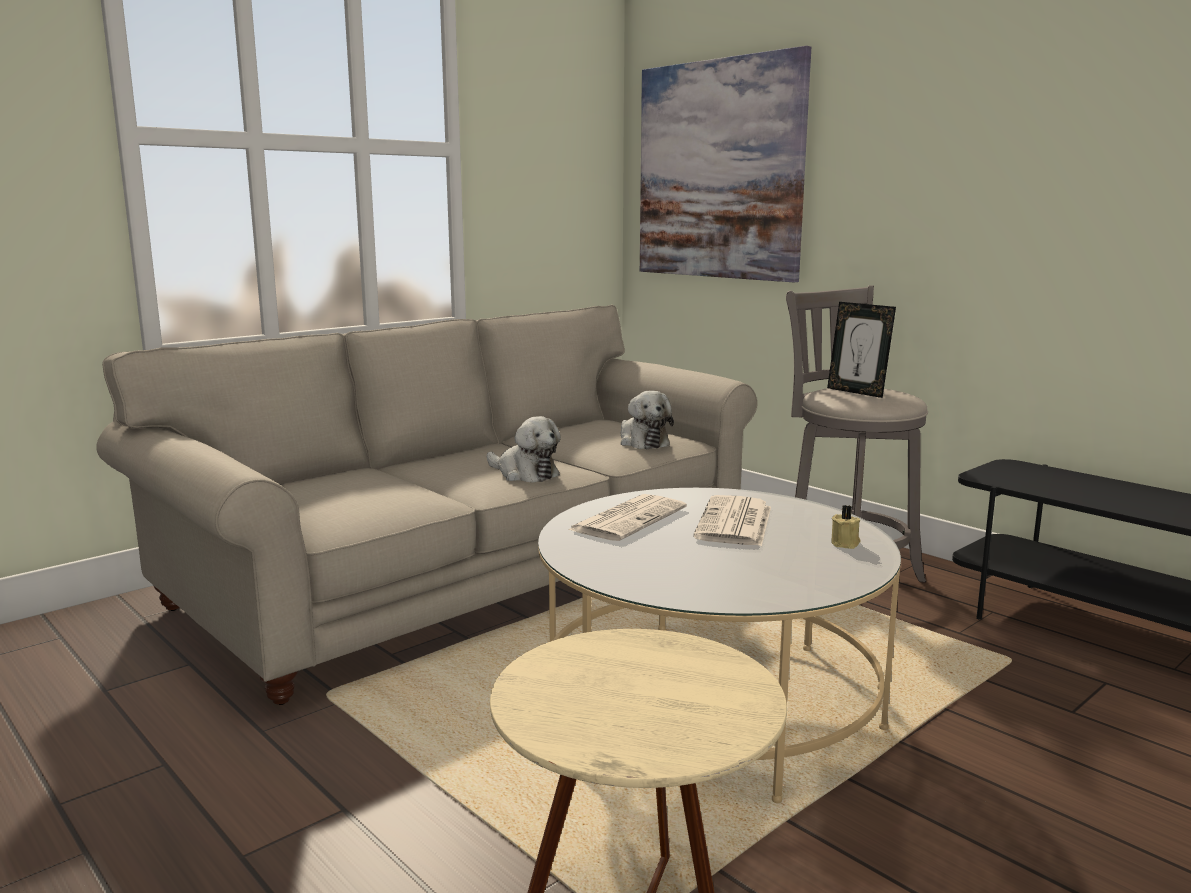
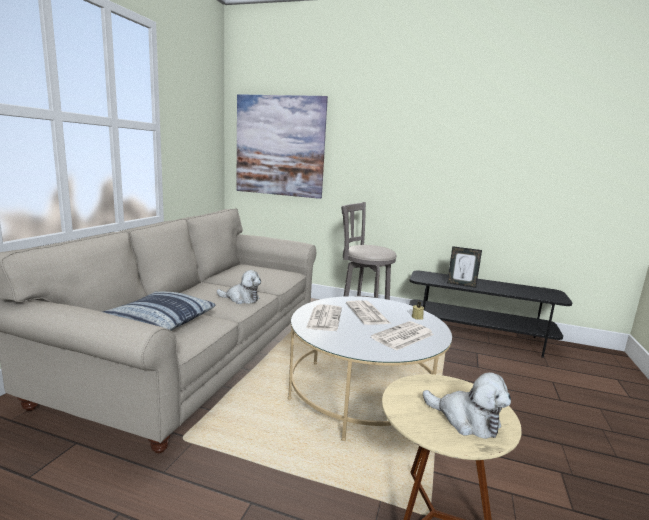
camera: 30 degrees left, 0 degrees up
plush toy [621,391,674,449] -> plush toy moved to [423,372,511,439]
picture frame [827,302,896,398] -> picture frame moved to [447,246,482,288]
none -> pillow [103,291,216,331]
none -> newspaper [371,321,434,351]

